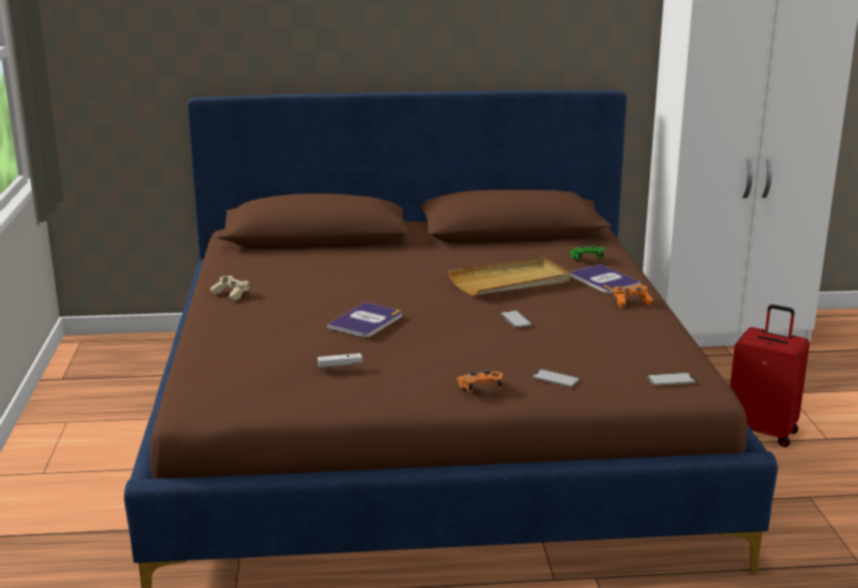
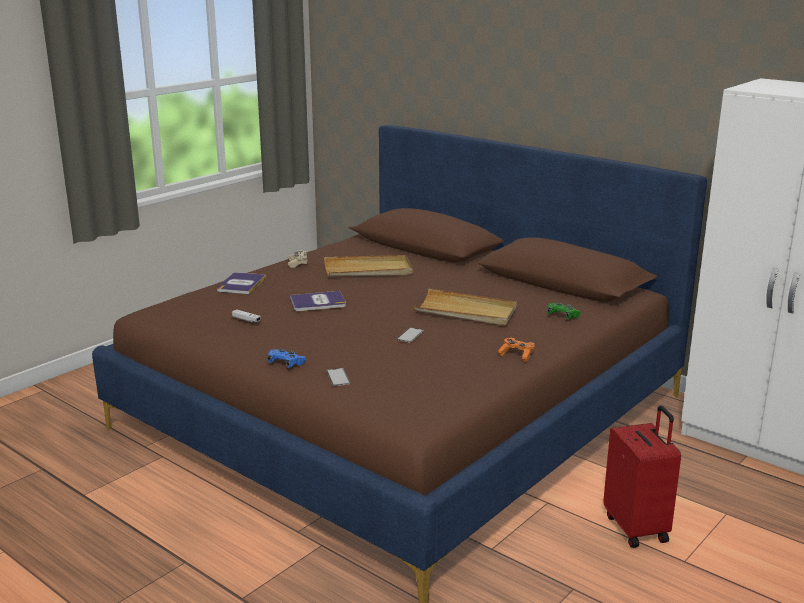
camera: 45 degrees right, 0 degrees up
orange game controller [456,370,503,393] -> blue game controller [268,348,306,368]
book [571,264,641,294] -> book moved to [217,272,266,294]
phone [647,372,696,386] -> none
none -> beige tray [324,255,413,276]

